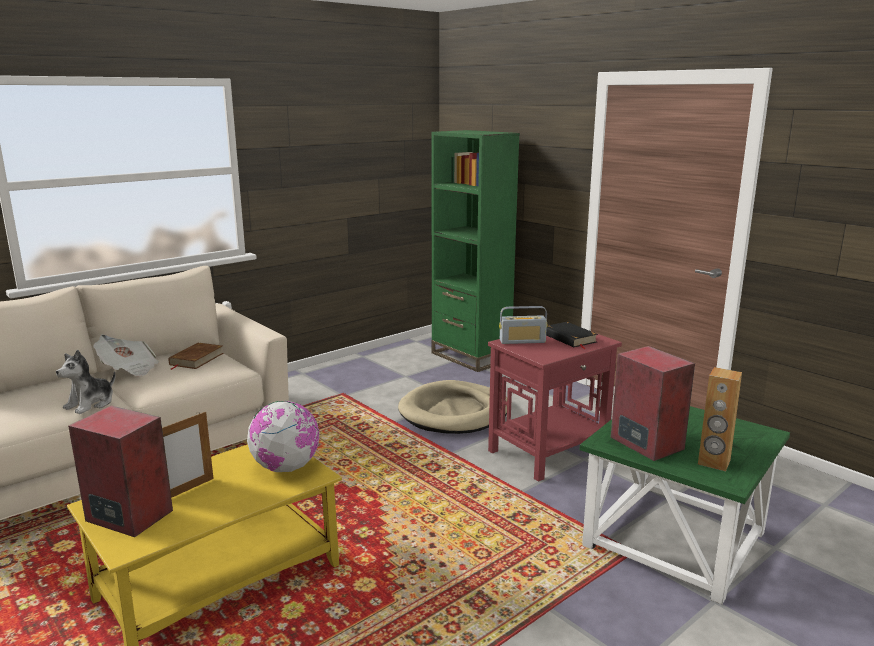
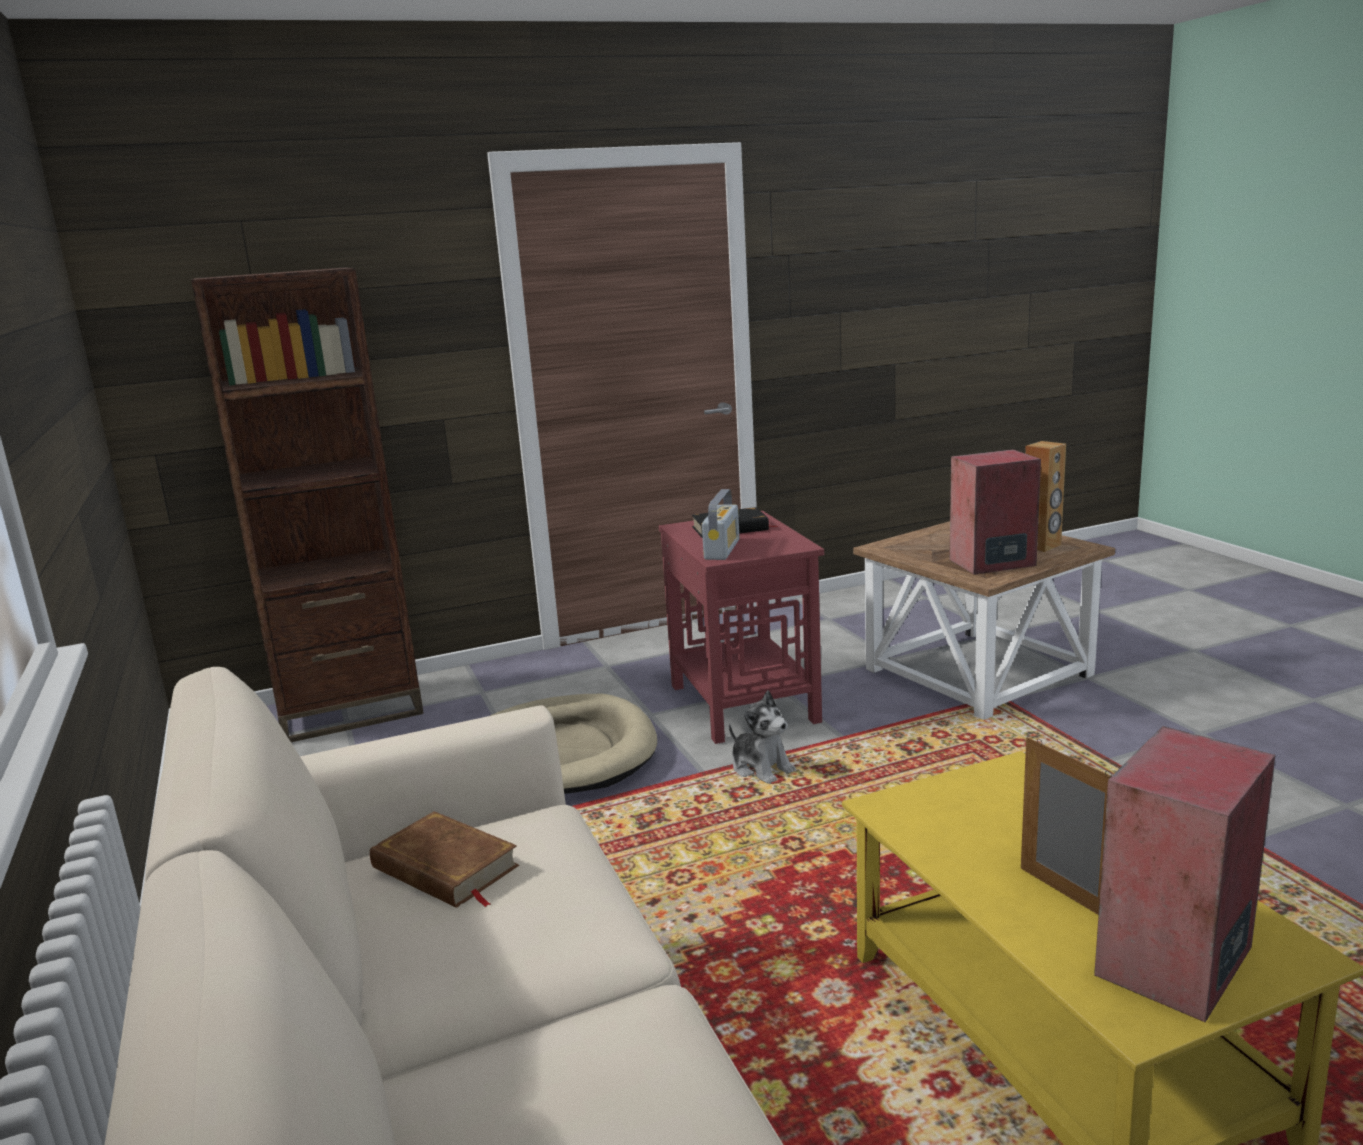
camera: 70 degrees left, 0 degrees up
plush toy [56,350,115,414] -> plush toy moved to [729,691,796,784]
newspaper [93,334,160,377] -> none
globe [247,401,320,472] -> none
green bookcase [431,130,520,372] -> brown bookcase [191,267,424,742]
green side table [580,406,790,604] -> brown side table [853,521,1115,720]

